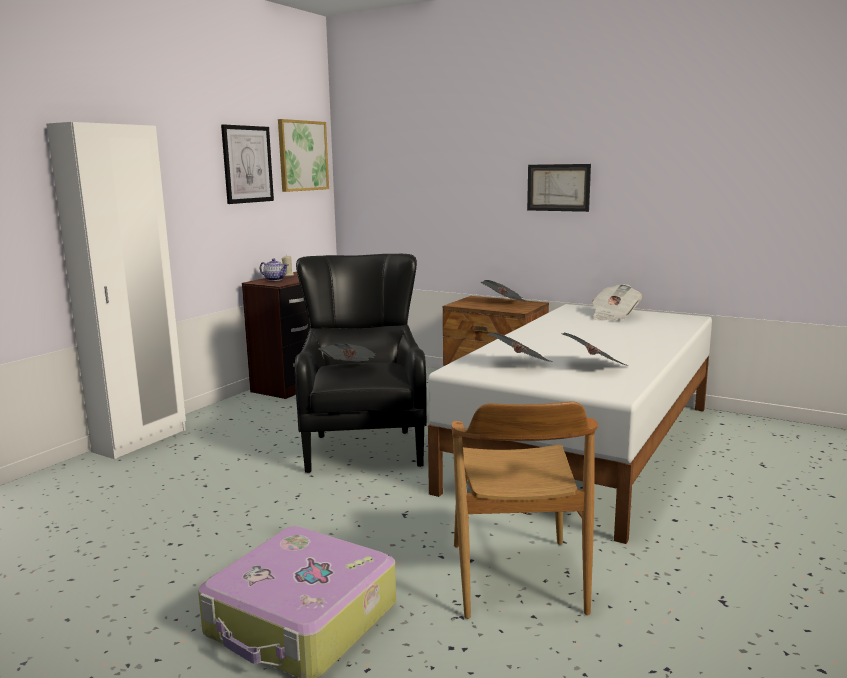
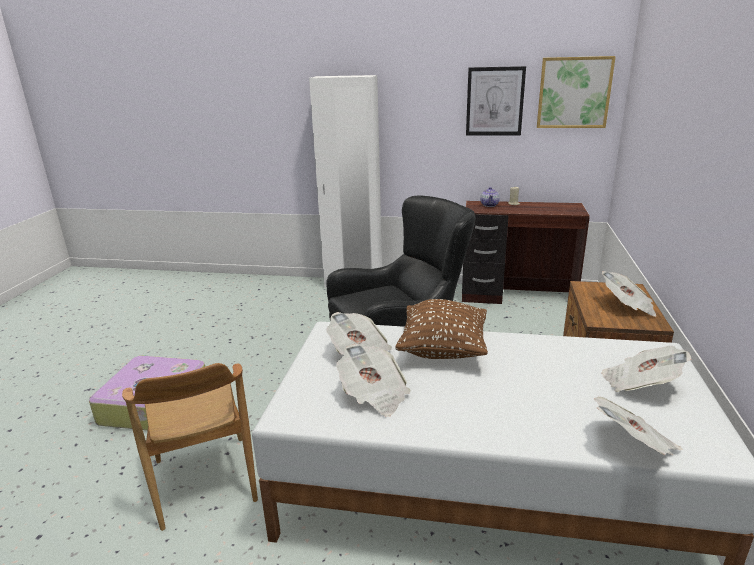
camera: 70 degrees right, 10 degrees up
newspaper [318,343,376,361] -> newspaper moved to [594,397,682,455]
brown chair [451,401,598,619] -> brown chair turned 90 degrees counterclockwise [122,363,258,531]
picture [527,164,591,212] -> none
none -> brown pillow [395,299,488,359]

